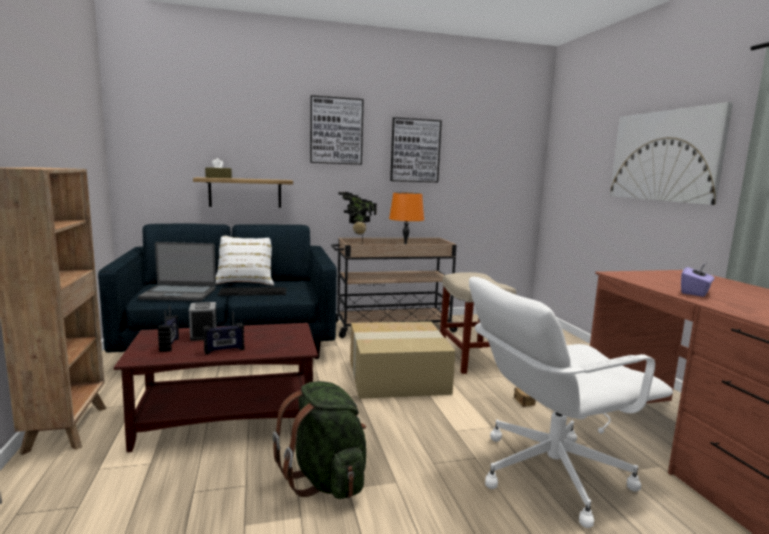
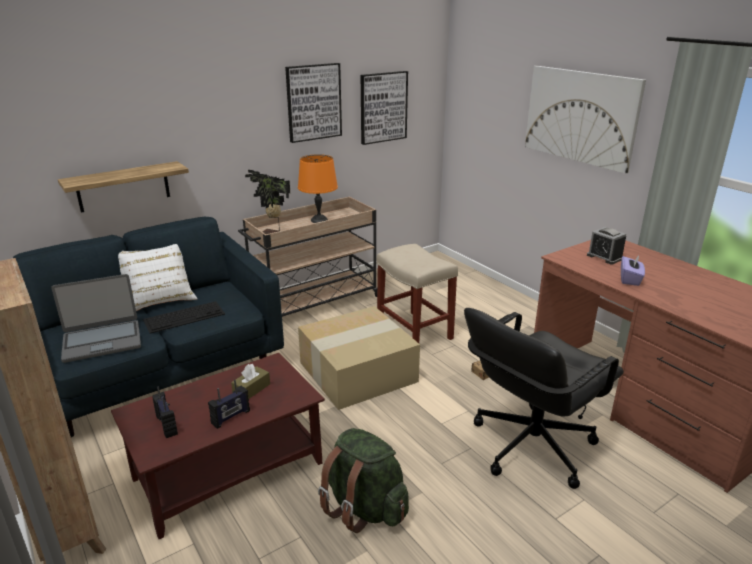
camera: 20 degrees left, 15 degrees up
alarm clock [189,302,217,341] -> alarm clock moved to [587,227,626,265]
brown tissue box [205,158,232,178] -> brown tissue box moved to [231,364,270,399]
picture [310,95,364,165] -> picture moved to [361,71,408,145]
white office chair [469,277,673,528] -> black office chair [464,308,624,489]

